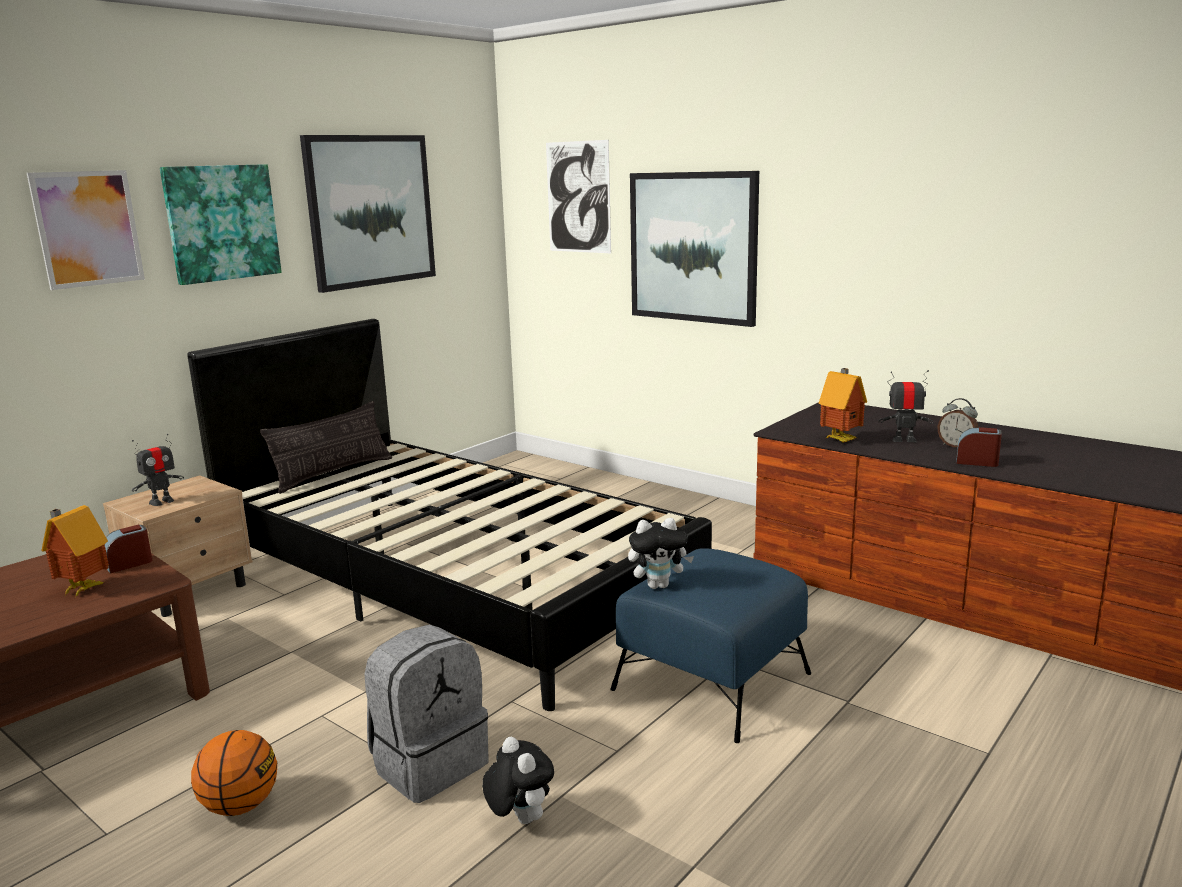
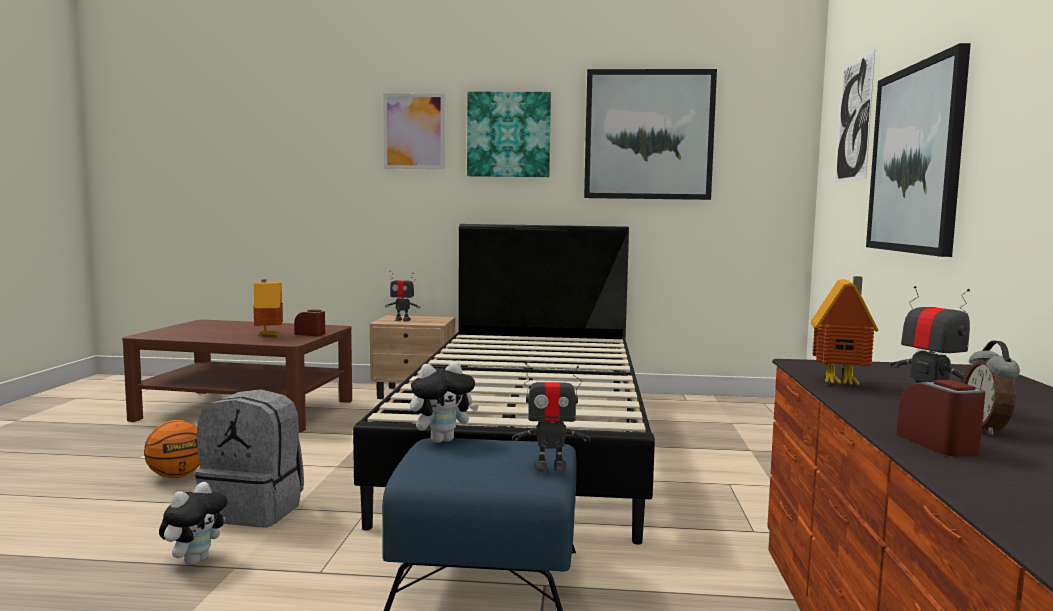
camera: 55 degrees right, 10 degrees down
pillow [260,401,392,494] -> none
plush toy [628,518,694,589] -> plush toy turned 75 degrees counterclockwise [410,362,479,443]
none -> toy robot [512,362,590,473]

